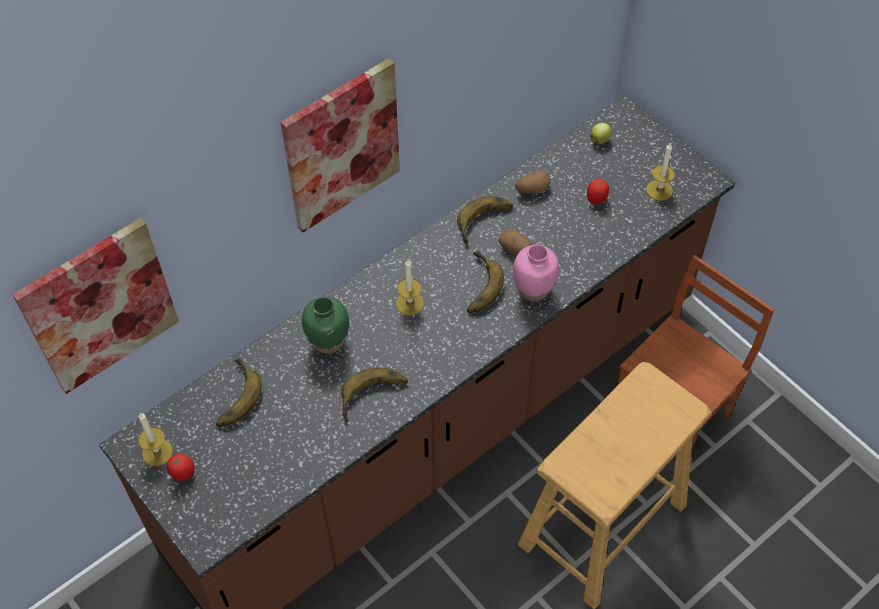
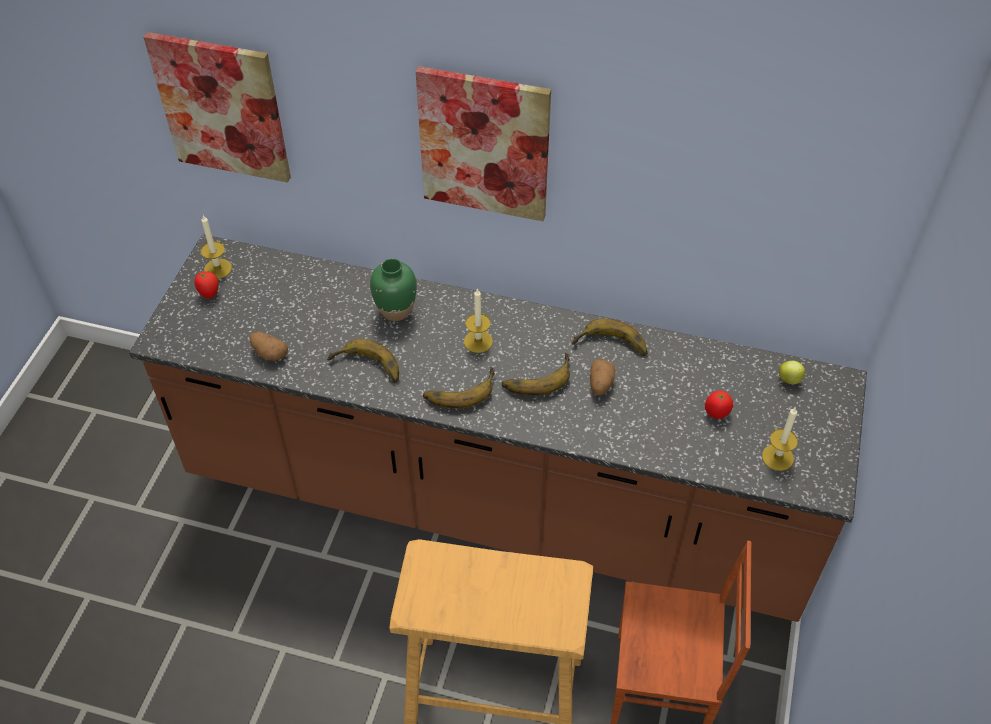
camera: 55 degrees right, 5 degrees down
banana [216,359,262,427] -> banana moved to [423,367,495,409]
pink vase [513,244,559,302] -> none
potato [516,170,550,194] -> potato moved to [249,331,288,361]

